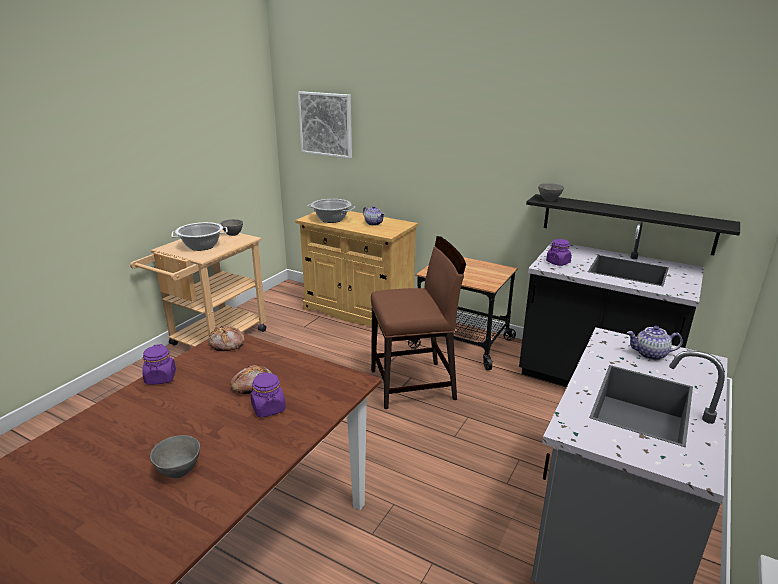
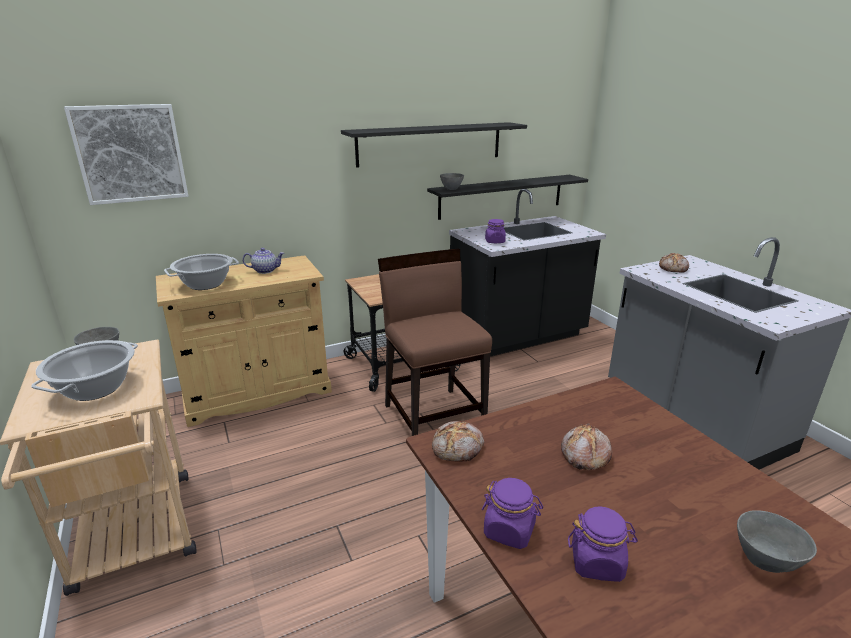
camera: 55 degrees left, 0 degrees up
purple jar [251,372,286,418] -> purple jar moved to [568,507,638,582]
brown chair [371,236,466,409] -> brown chair turned 45 degrees counterclockwise [378,249,492,436]
teapot [627,326,683,360] -> bread [659,253,689,273]
none -> black shelf [341,122,527,168]

